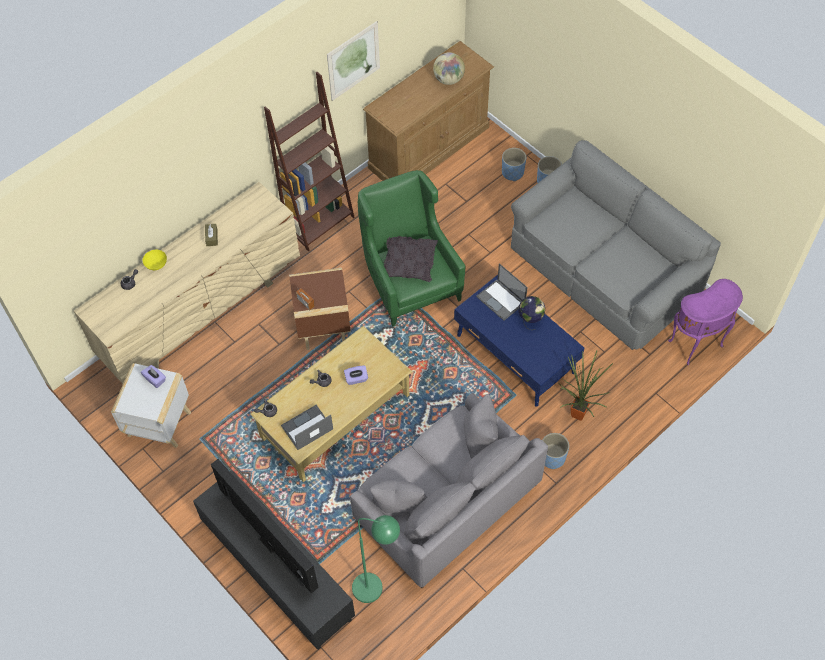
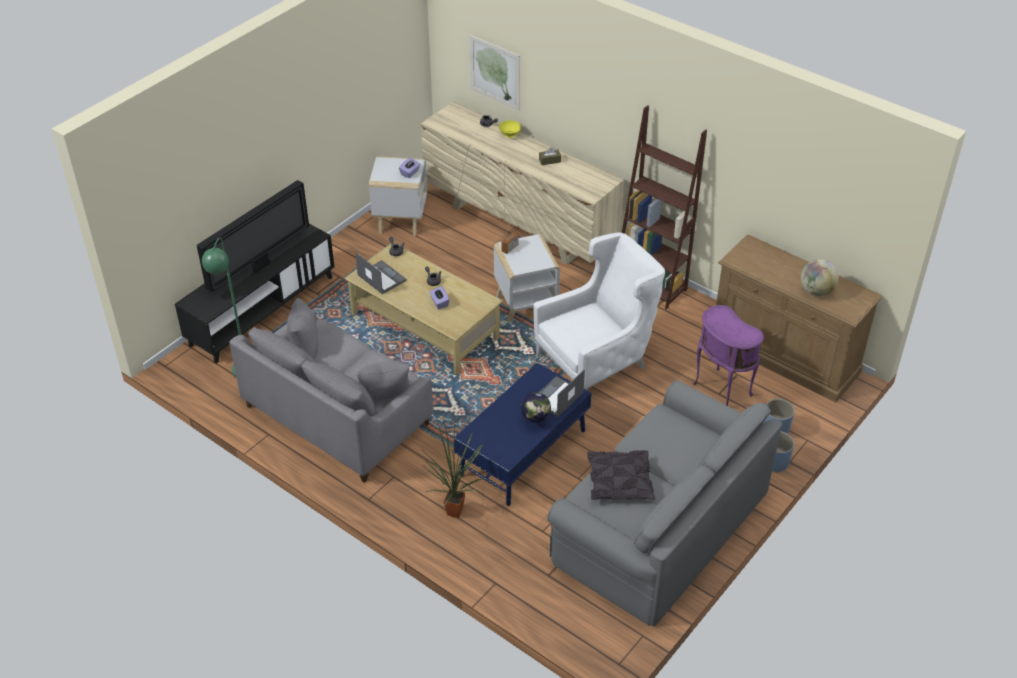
camera: 80 degrees right, 15 degrees down
brown side table [289,268,351,350] -> white side table [494,234,560,322]
picture [327,21,380,101] -> picture moved to [470,35,520,110]
green armchair [358,170,465,326] -> white armchair [534,233,665,390]
black pillow [384,236,438,282] -> black pillow moved to [587,450,655,500]
blue planter [542,433,569,469] -> none
purple side table [668,279,743,365] -> purple side table moved to [693,305,764,406]

